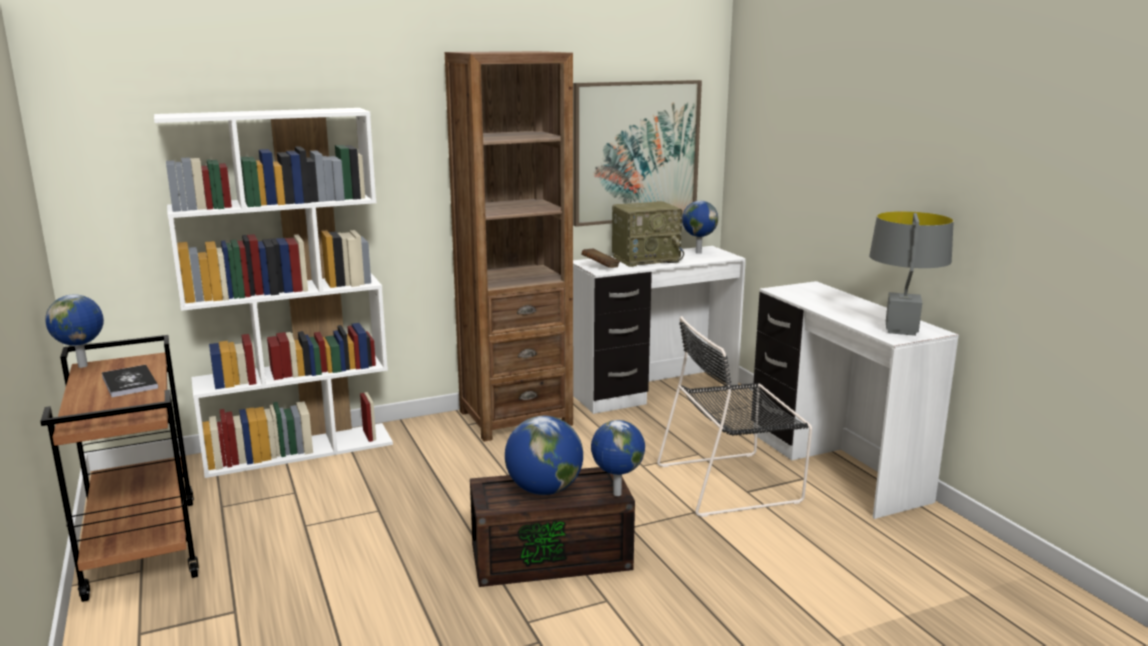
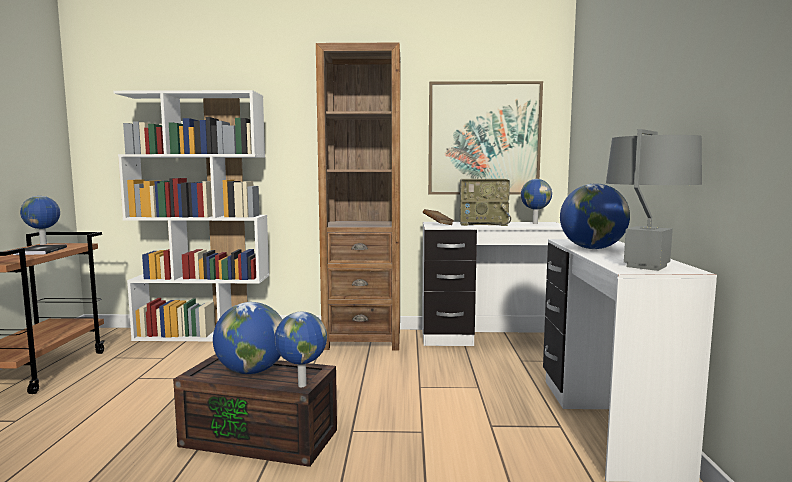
camera: 25 degrees right, 10 degrees down
black chair [657,316,812,517] -> none
none -> globe [560,183,630,249]

